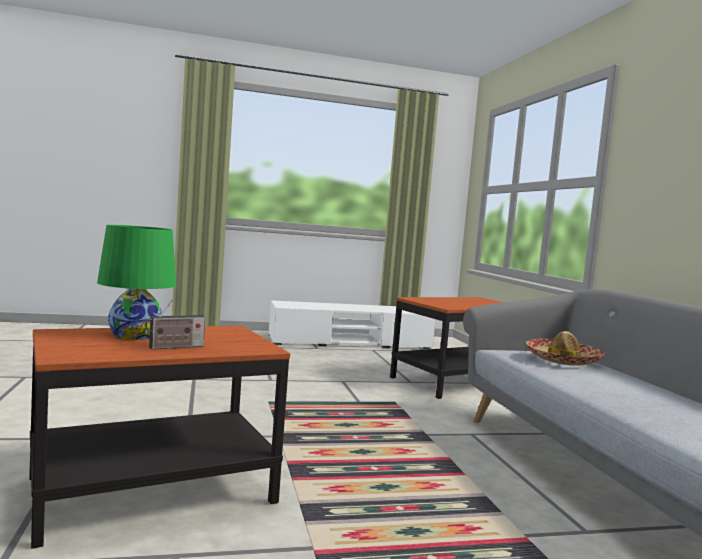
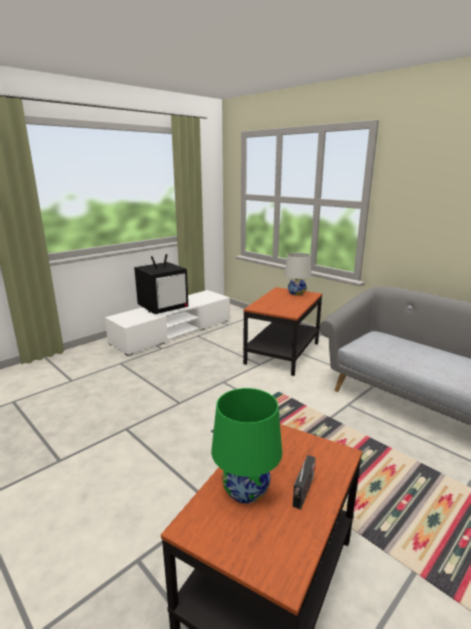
camera: 30 degrees left, 15 degrees up
hat [526,331,605,366] -> none
none -> television [134,254,188,314]
none -> white table lamp [284,253,311,296]

